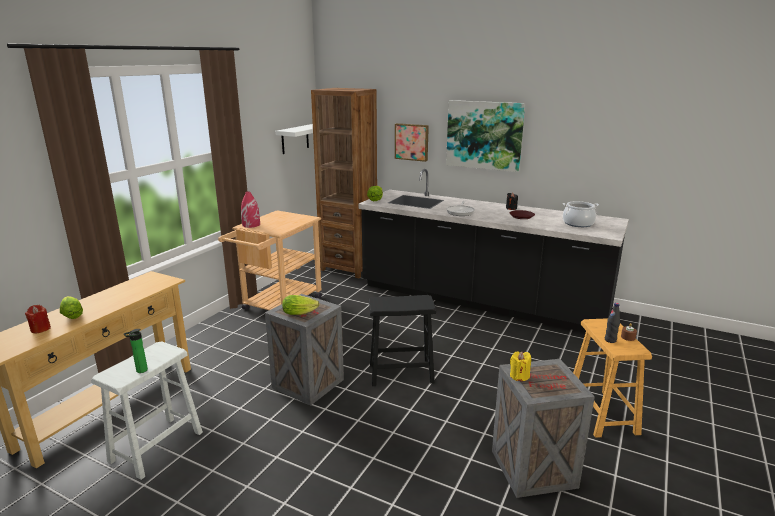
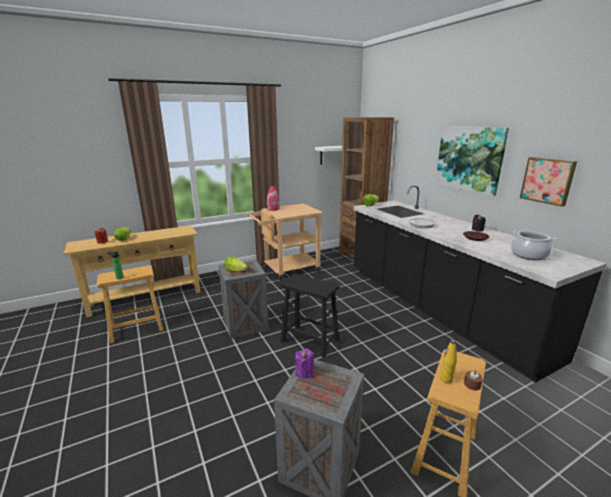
camera: 35 degrees right, 0 degrees up
white stool [91,341,203,480] -> brown stool [97,265,163,343]
picture [395,123,429,162] -> picture moved to [520,157,577,207]
yellow candle [510,352,531,381] -> purple candle [295,348,314,379]
black bottle [605,303,620,343] -> yellow bottle [440,340,457,383]

